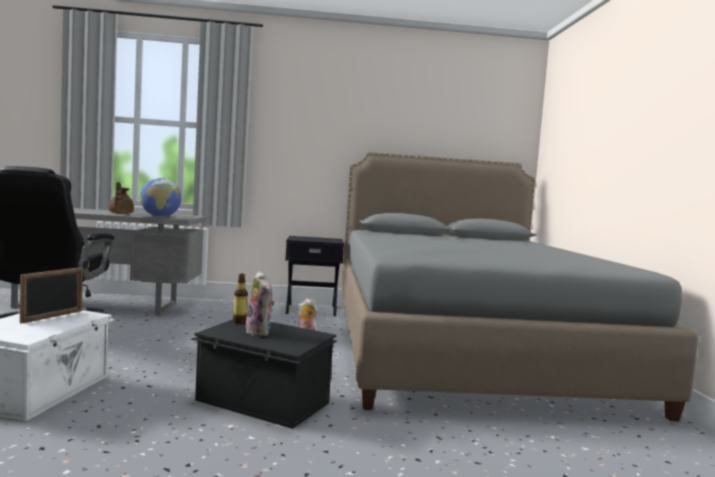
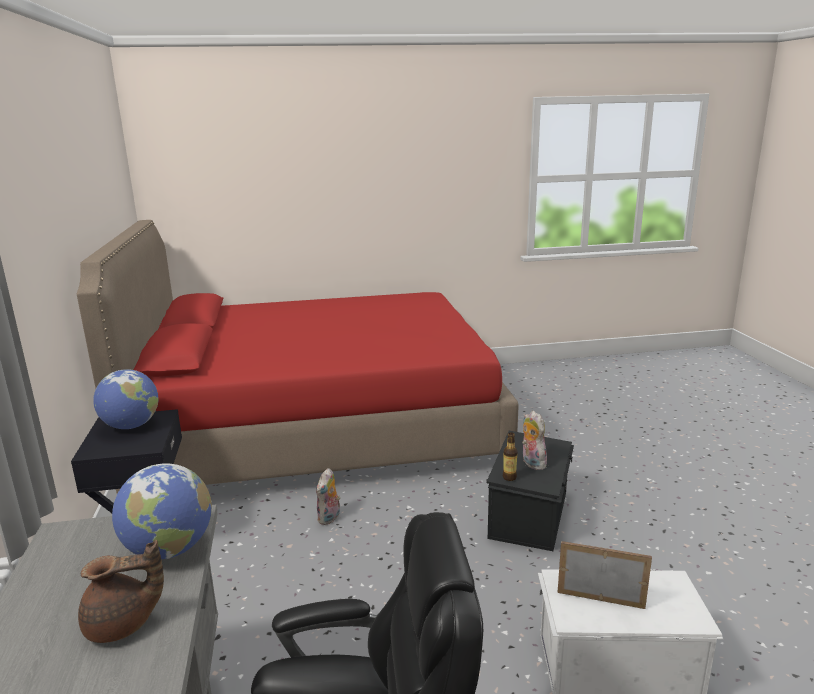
camera: 95 degrees left, 15 degrees up
plush toy [246,271,274,336] -> plush toy turned 75 degrees counterclockwise [522,411,548,470]
grey bed [341,152,699,421] -> red bed [77,220,519,494]
none -> globe [93,369,159,429]

